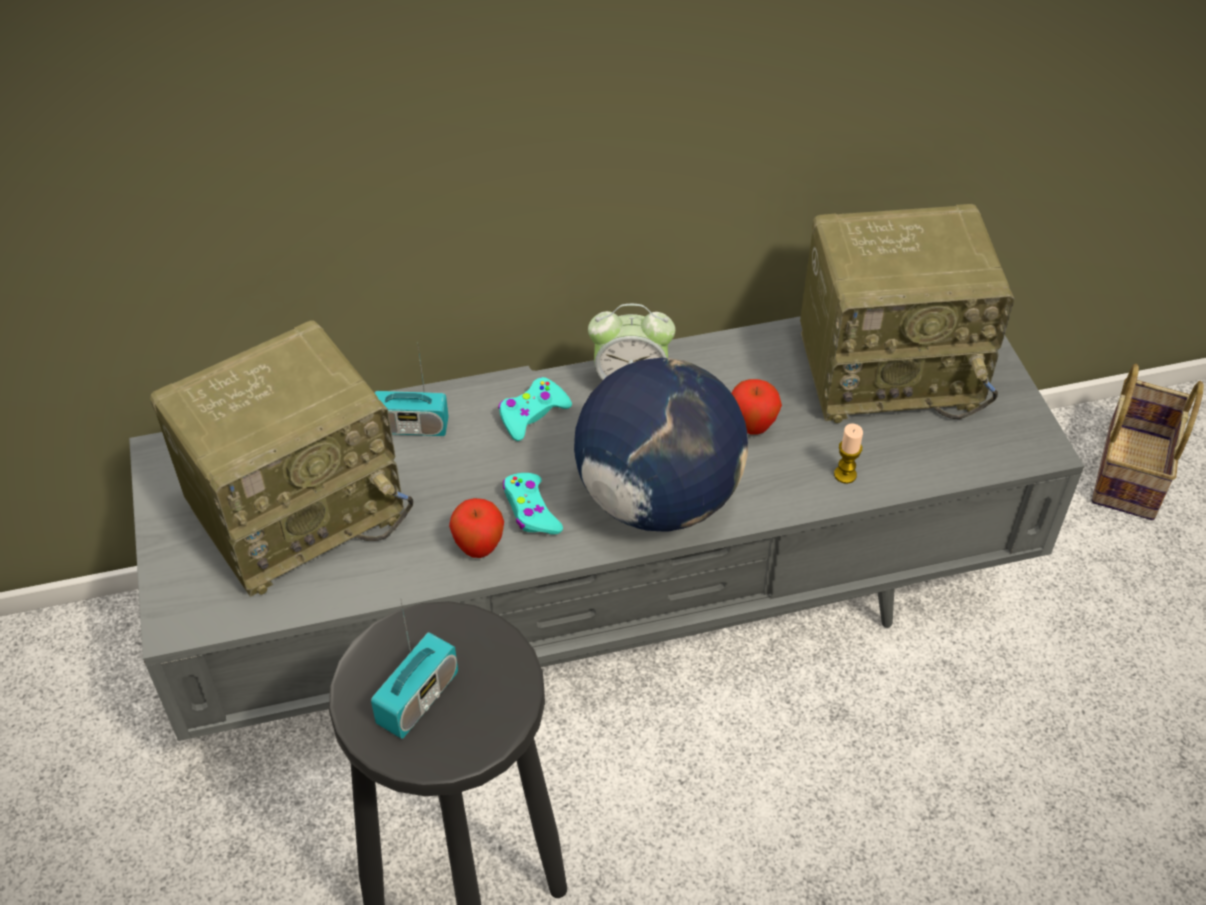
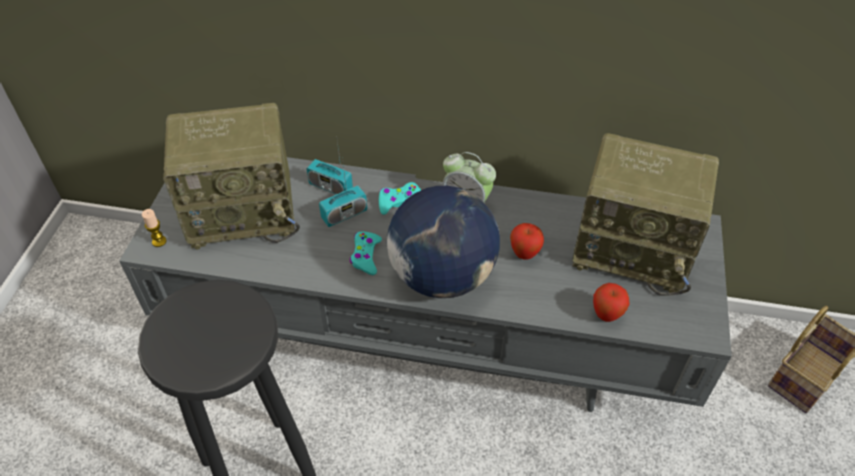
camera: 25 degrees right, 0 degrees up
radio [371,597,458,739] -> radio moved to [319,165,367,227]
apple [449,498,504,558] -> apple moved to [593,283,629,322]
candle [834,423,863,484] -> candle moved to [142,209,167,247]

